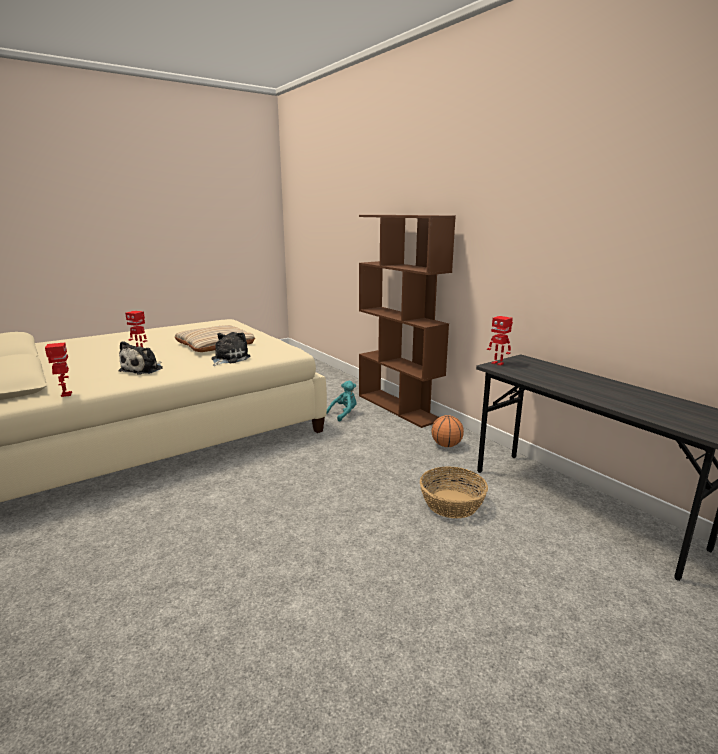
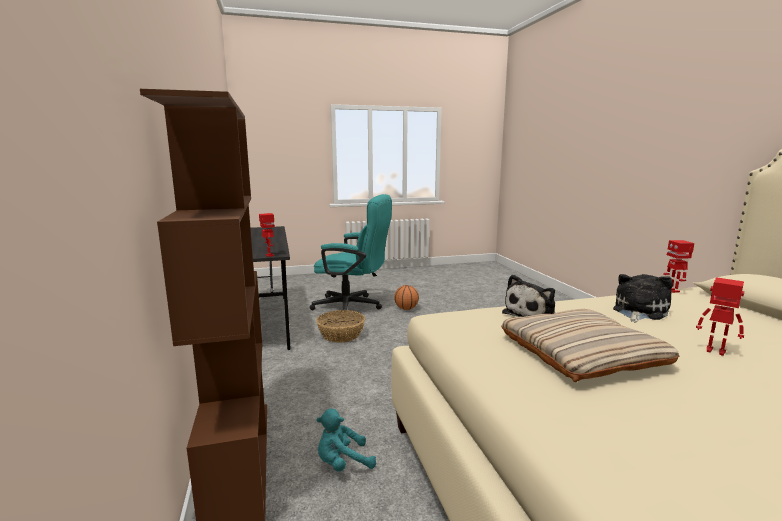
camera: 160 degrees left, 5 degrees down
basketball [431,415,464,447] -> basketball moved to [394,285,419,310]
none -> turquoise office chair [310,194,392,317]

